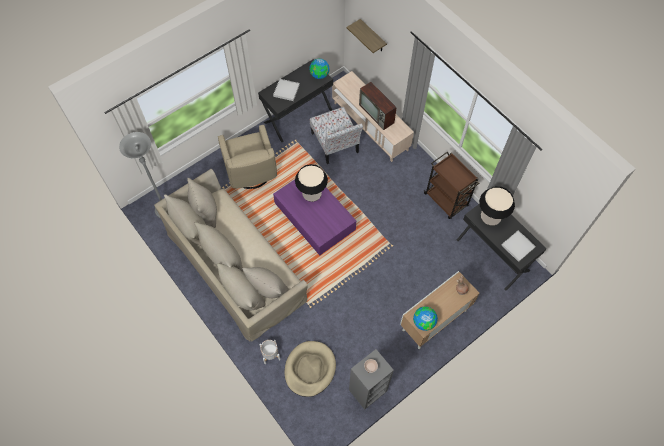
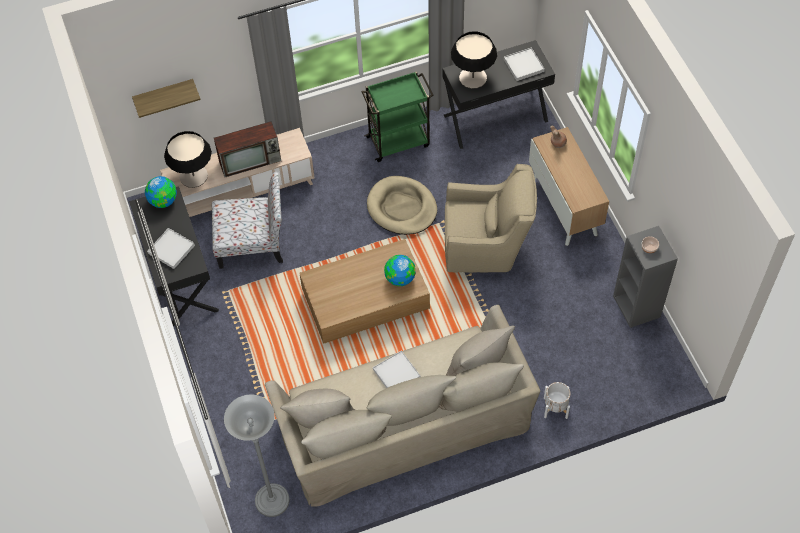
camera: 70 degrees left, 5 degrees down
beige armchair [218,125,277,189] -> beige armchair moved to [445,164,537,273]
purple coffee table [273,179,356,255] -> brown coffee table [299,239,430,344]
beige dog bed [284,341,336,397] -> beige dog bed moved to [367,176,437,235]
table lamp [295,164,328,202] -> table lamp moved to [164,131,212,188]
globe [413,306,438,331] -> globe moved to [384,255,416,286]
brown cart [423,152,480,219] -> green cart [361,71,433,162]
none -> white tray [373,350,421,388]

